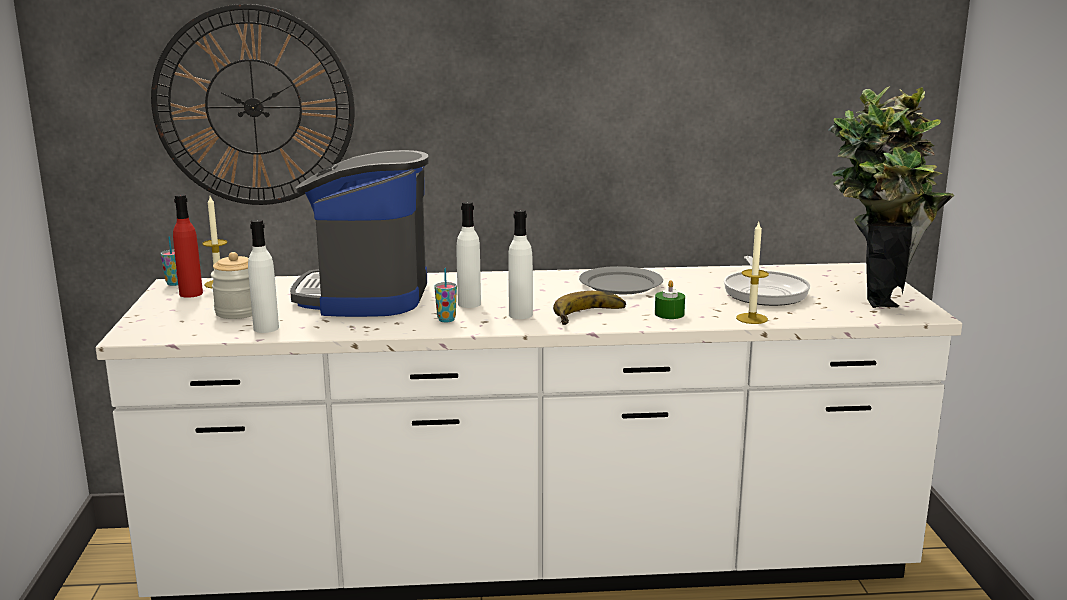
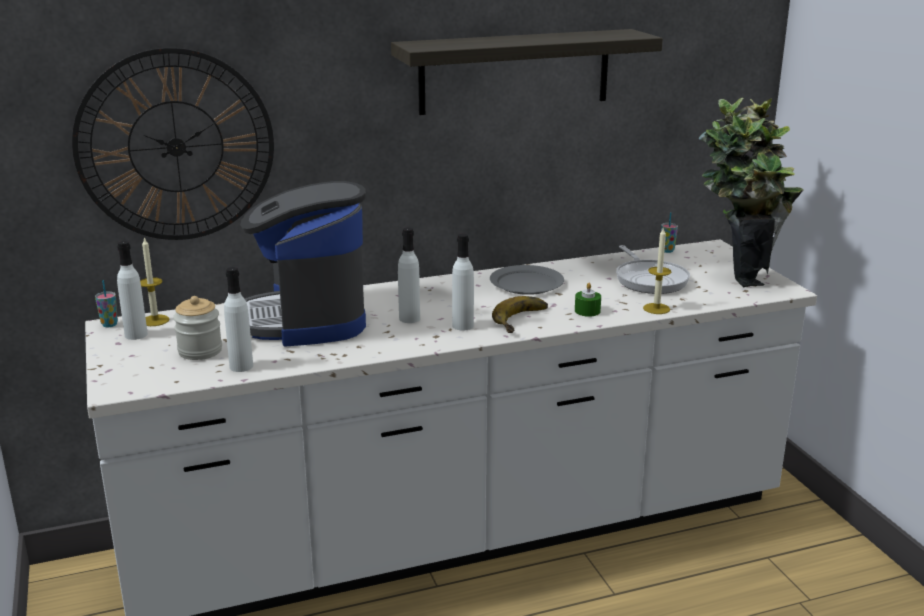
camera: 15 degrees left, 5 degrees up
red bottle [173,194,203,298] -> white bottle [117,241,148,340]
cup [434,268,457,322] -> cup moved to [661,212,678,253]
none -> shelf [391,29,663,115]

